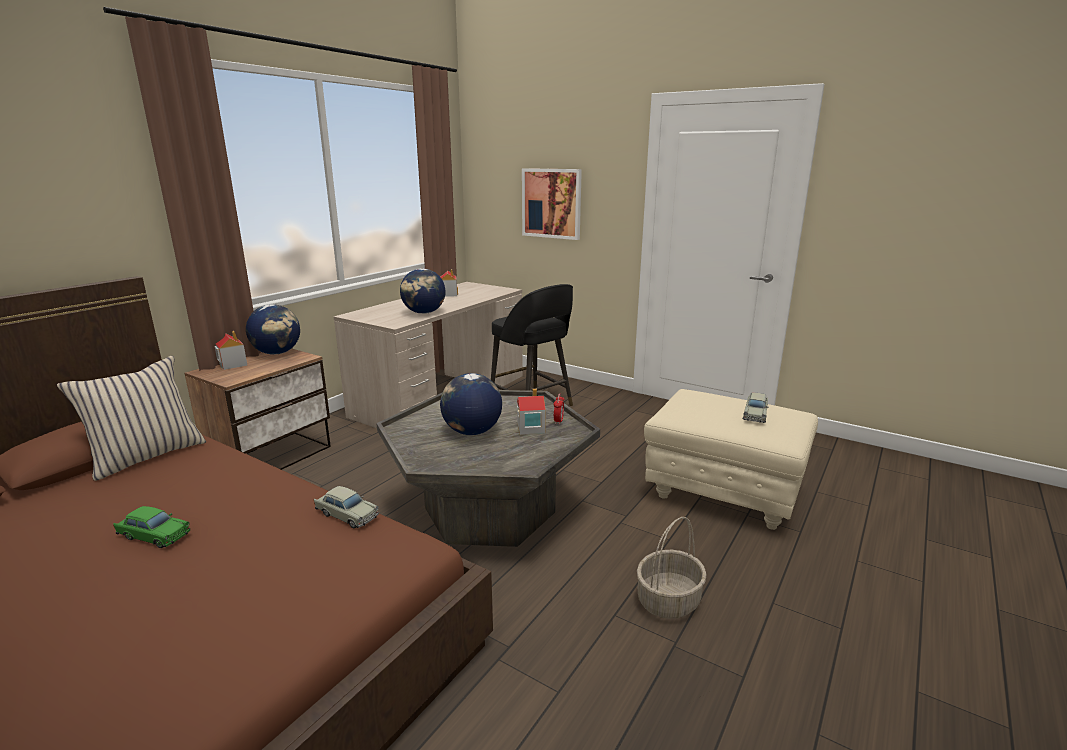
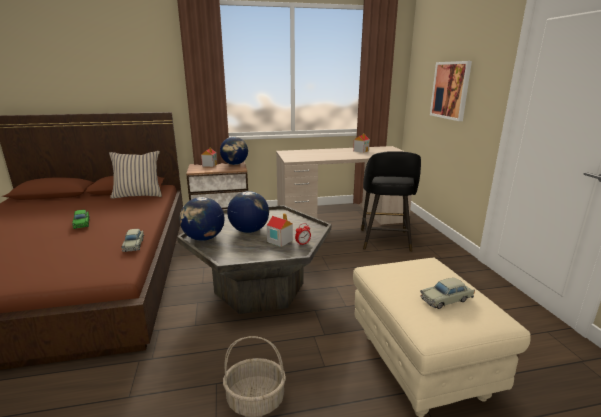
camera: 45 degrees right, 0 degrees up
globe [400,268,445,314] -> globe moved to [179,197,224,241]

